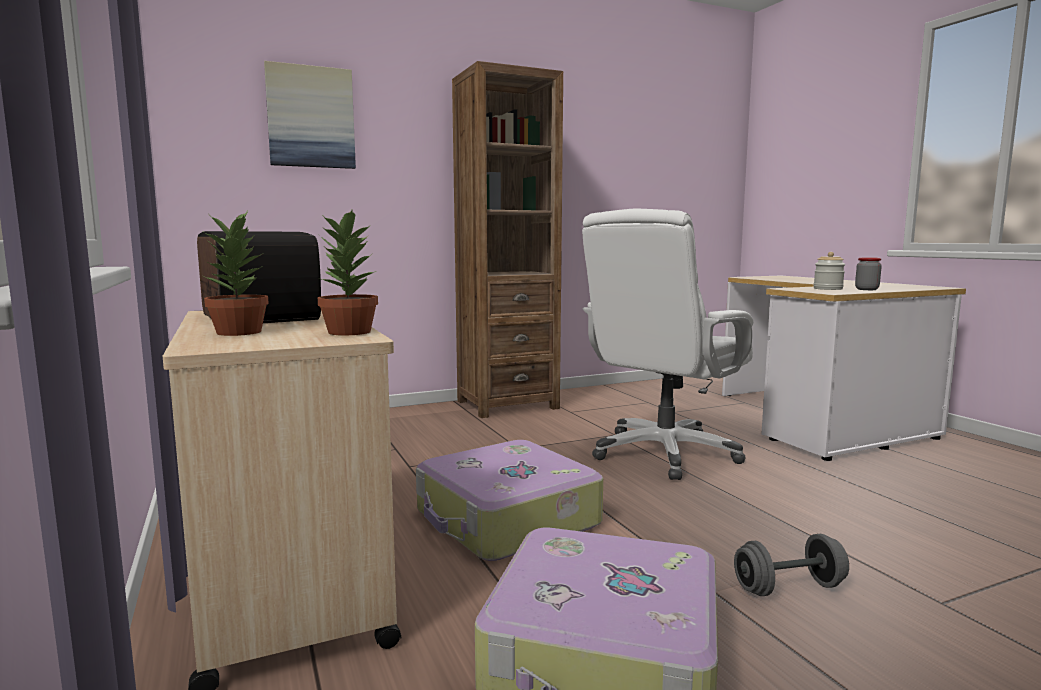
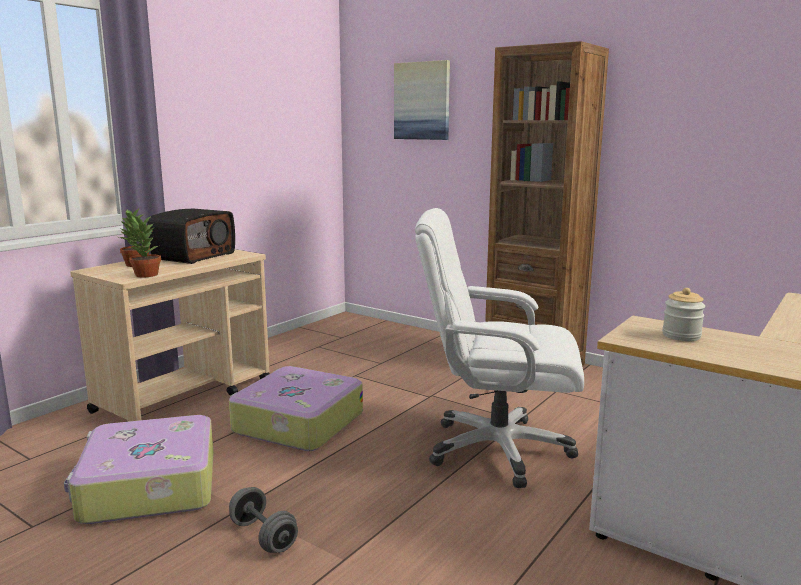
camera: 60 degrees right, 5 degrees up
jar [855,257,882,290] -> none

